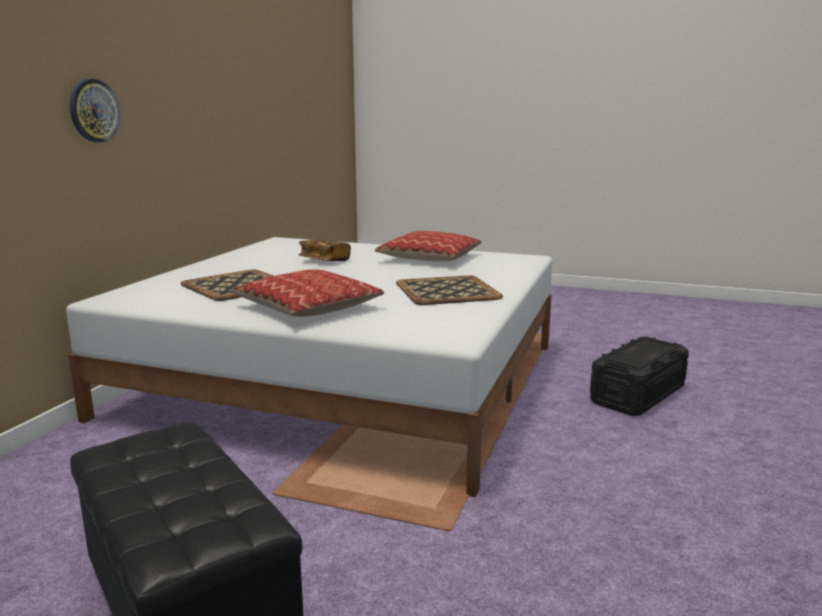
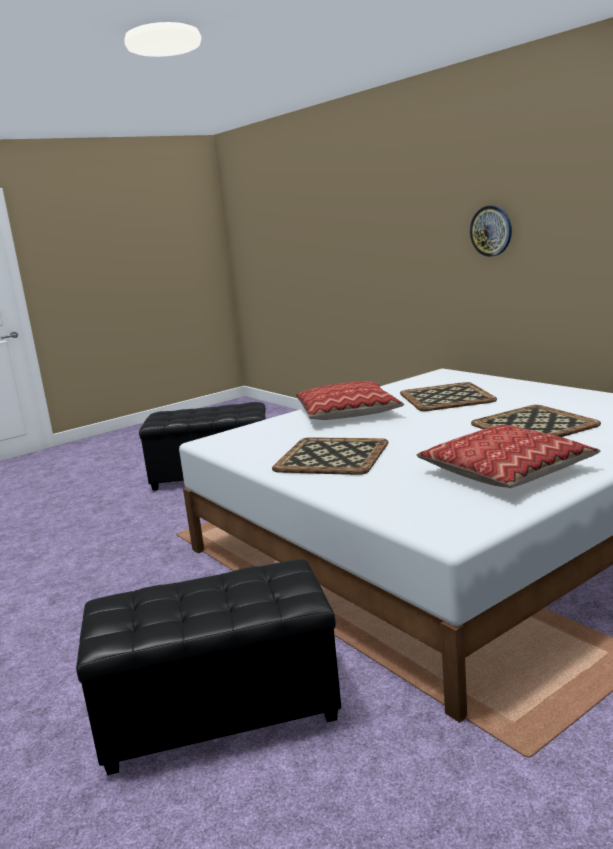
camera: 125 degrees right, 0 degrees up
book [299,239,351,261] -> tray [471,405,601,437]
black storage box [590,337,689,416] -> black ottoman [76,559,341,775]

